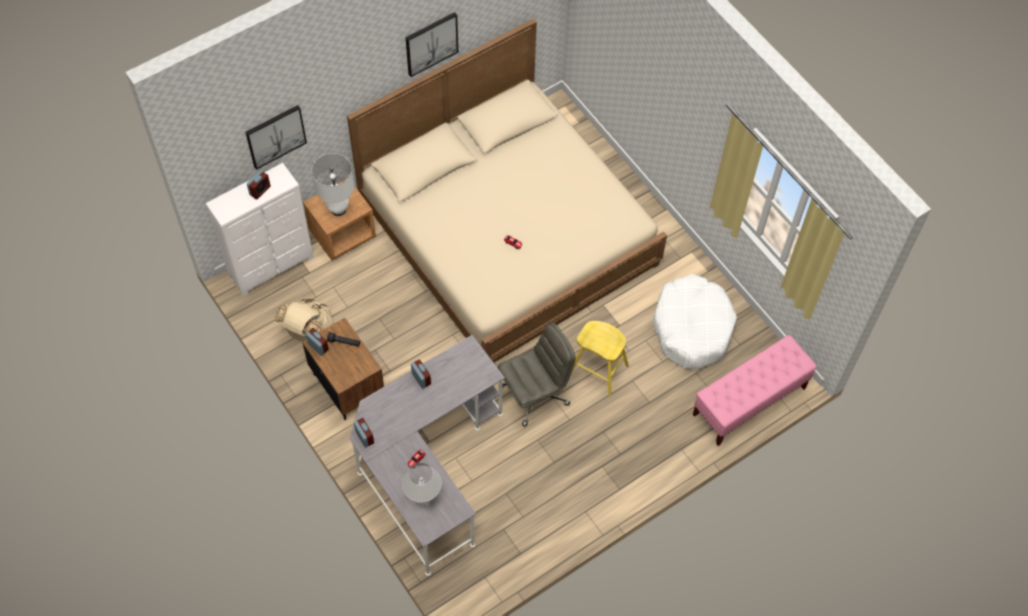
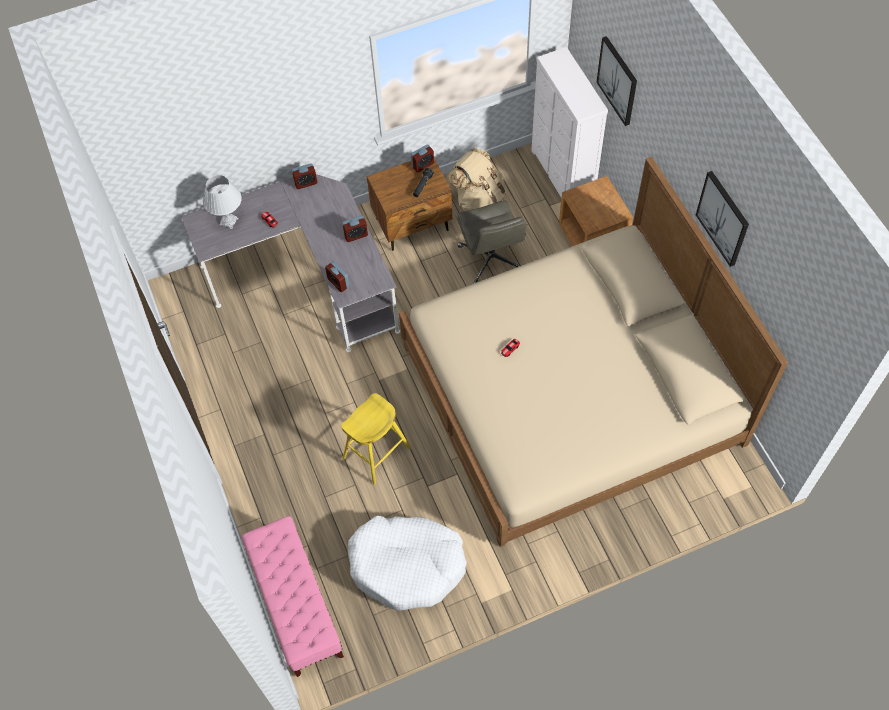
camera: 105 degrees right, 0 degrees up
alarm clock [247,170,271,199] -> alarm clock moved to [325,261,349,292]
white table lamp [311,153,354,216] -> none
grey office chair [498,323,576,427] -> grey office chair moved to [457,200,526,284]

